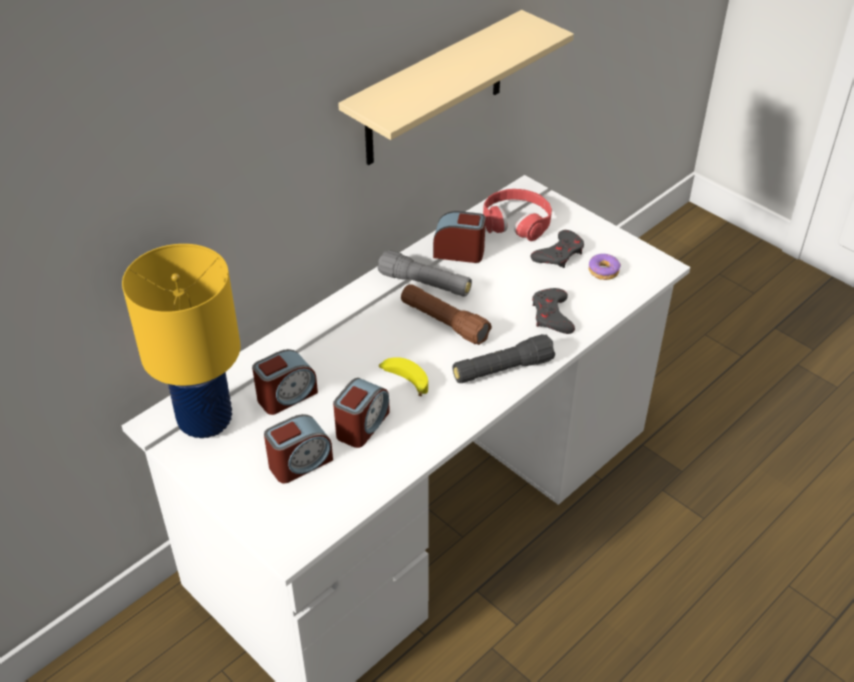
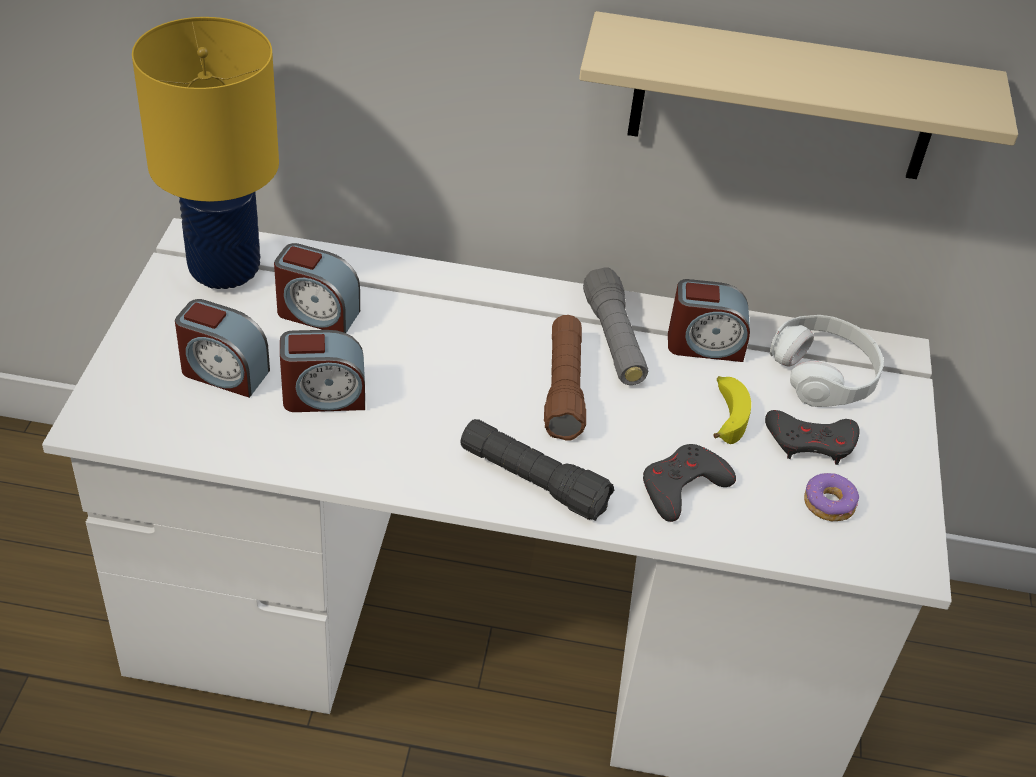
camera: 50 degrees right, 0 degrees up
banana [379,357,428,396] -> banana moved to [713,376,751,444]
alarm clock [433,211,486,263] -> alarm clock turned 120 degrees clockwise [668,279,750,362]
red headphones [483,189,552,241] -> white headphones [770,315,884,407]

